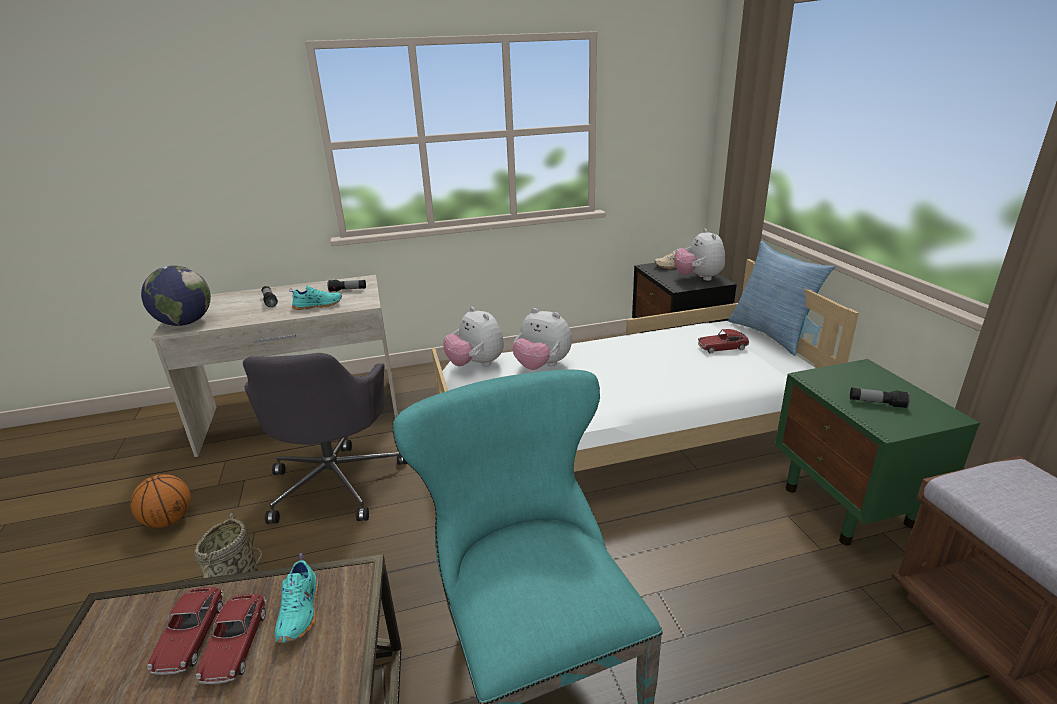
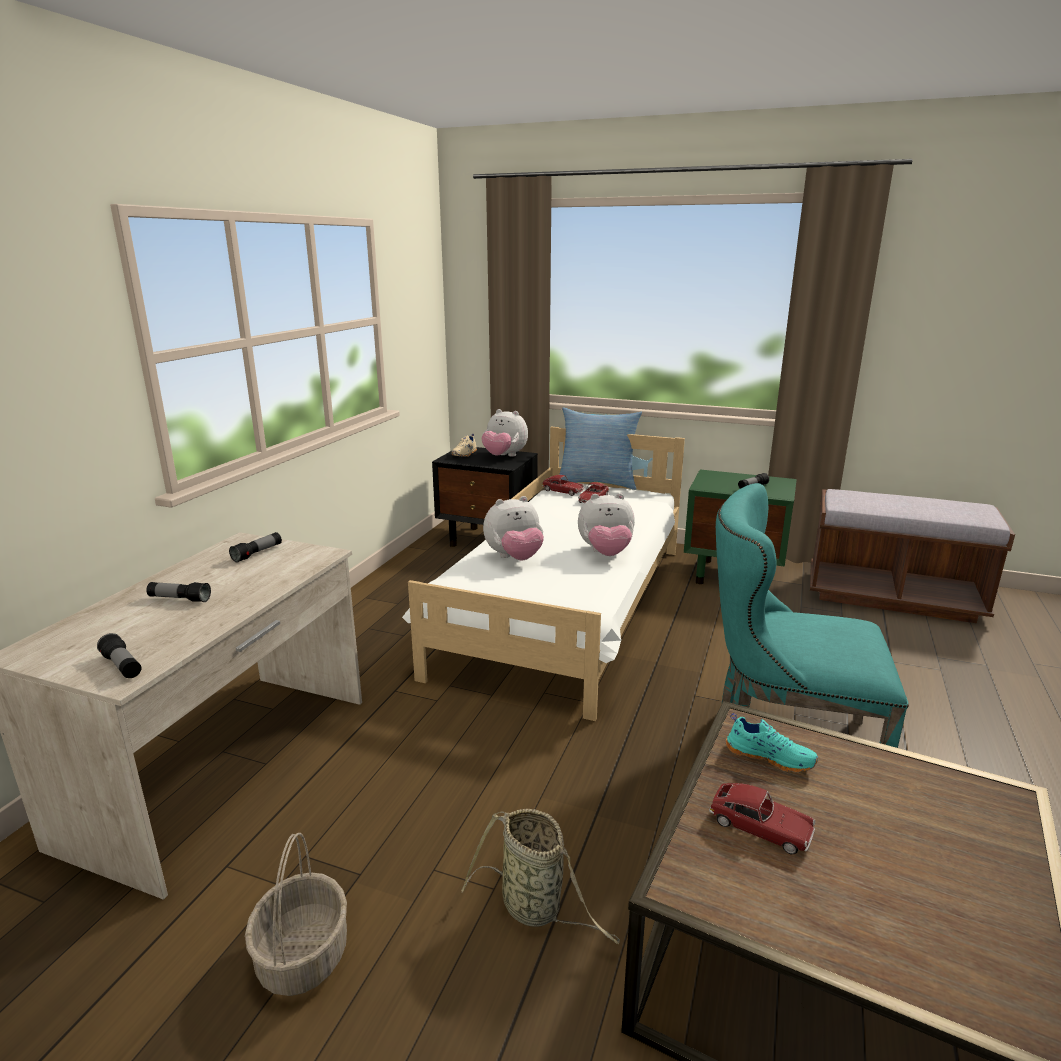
camera: 55 degrees left, 5 degrees down
basketball [130,474,191,528] -> basket [245,833,347,996]
globe [141,266,211,326] -> flashlight [97,633,141,678]
toy car [195,594,266,684] -> toy car moved to [542,475,584,496]
grey office chair [243,353,407,524] -> none
turquoise shoe [289,286,342,310] -> none
plush toy [443,307,504,366] -> plush toy moved to [578,493,635,556]

